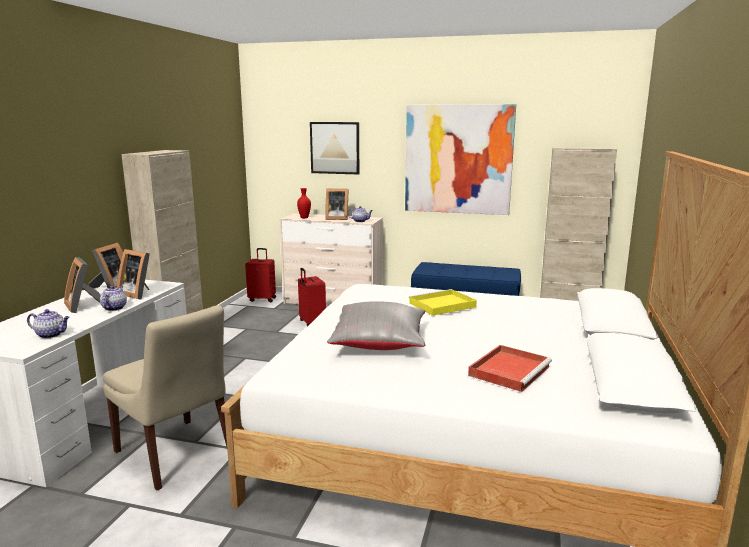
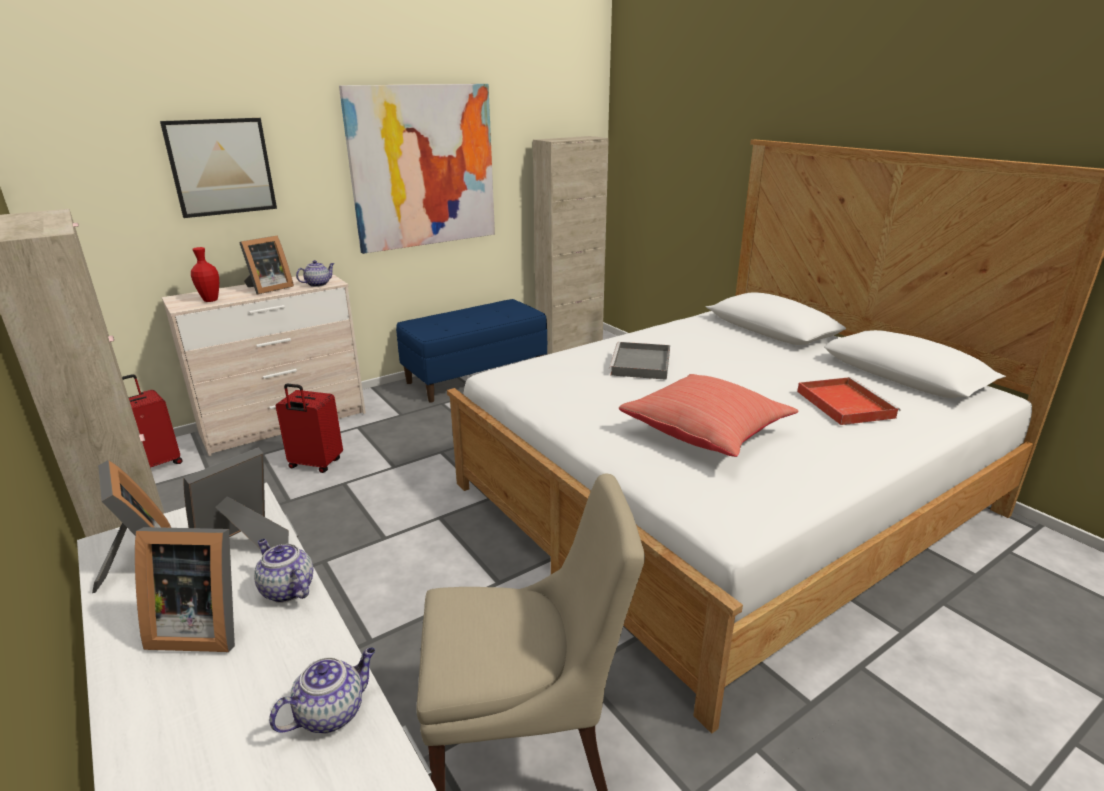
camera: 50 degrees left, 10 degrees up
picture frame [117,249,150,299] -> picture frame turned 150 degrees clockwise [183,448,289,548]
grey pillow [327,301,425,350] -> red pillow [619,374,799,457]
yellow tray [409,289,477,316] -> grey tray [609,342,670,380]

